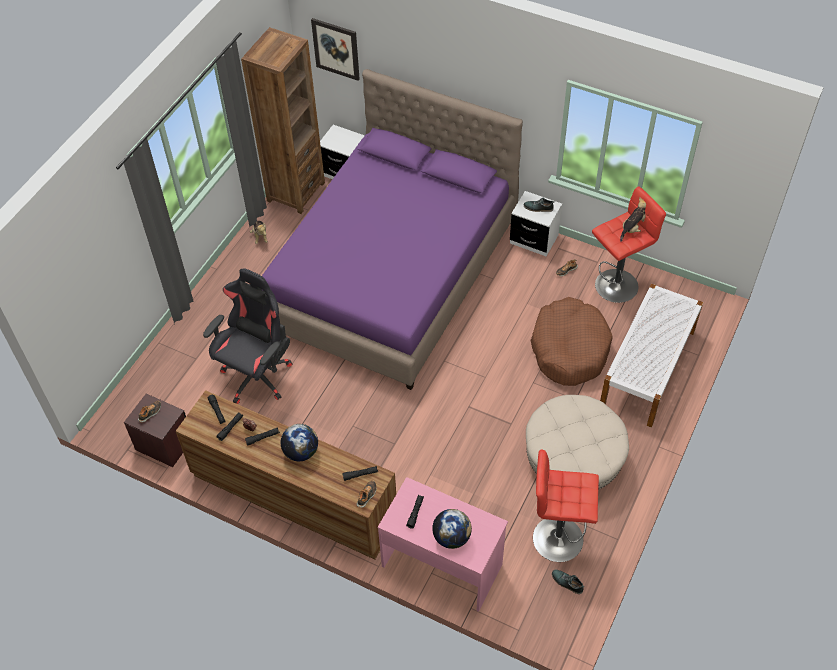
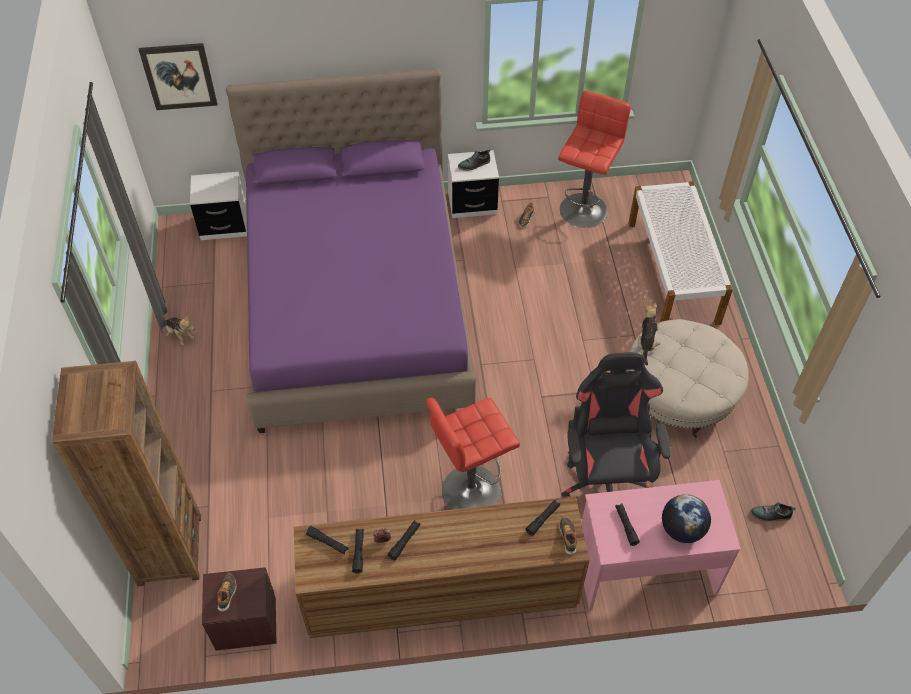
camera: 35 degrees left, 0 degrees up
black office chair [203,268,292,404] -> black office chair moved to [561,352,671,498]
brown bookcase [241,27,325,214] -> brown bookcase moved to [52,361,201,586]
globe [281,424,318,461] -> none
brown dog bed [530,297,613,386] -> none
red stool [533,449,599,562] -> red stool moved to [426,398,520,510]
plush toy [620,197,646,242] -> plush toy moved to [638,303,661,366]

